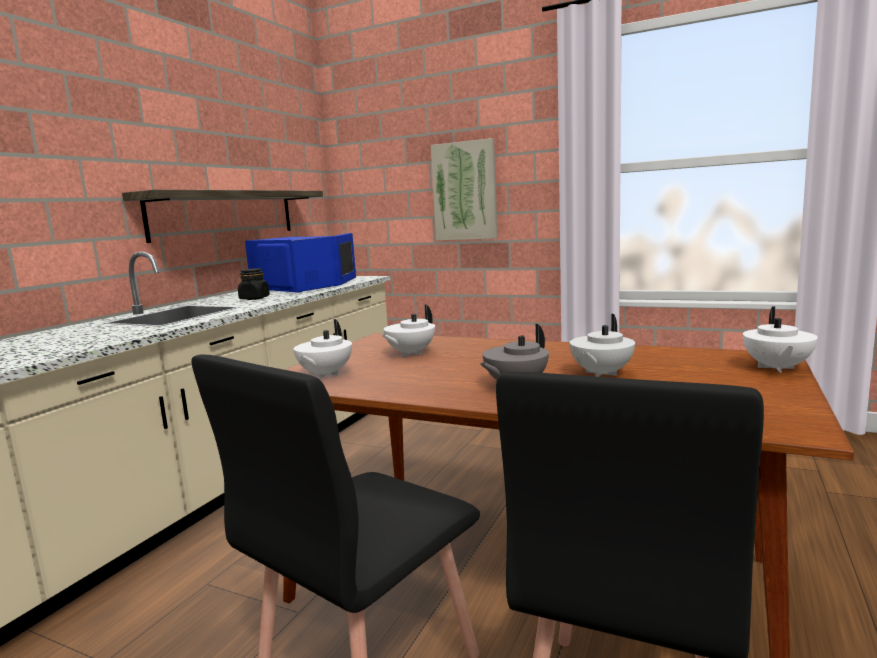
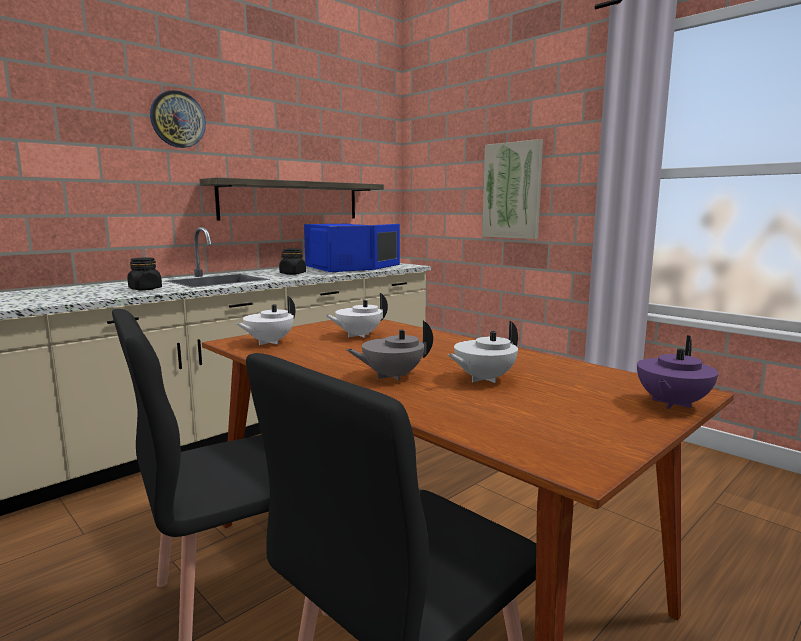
camera: 20 degrees right, 0 degrees up
white teapot [743,306,818,373] -> purple teapot [637,335,718,409]
none -> black jar [127,257,162,291]
none -> wall clock [150,90,206,148]

